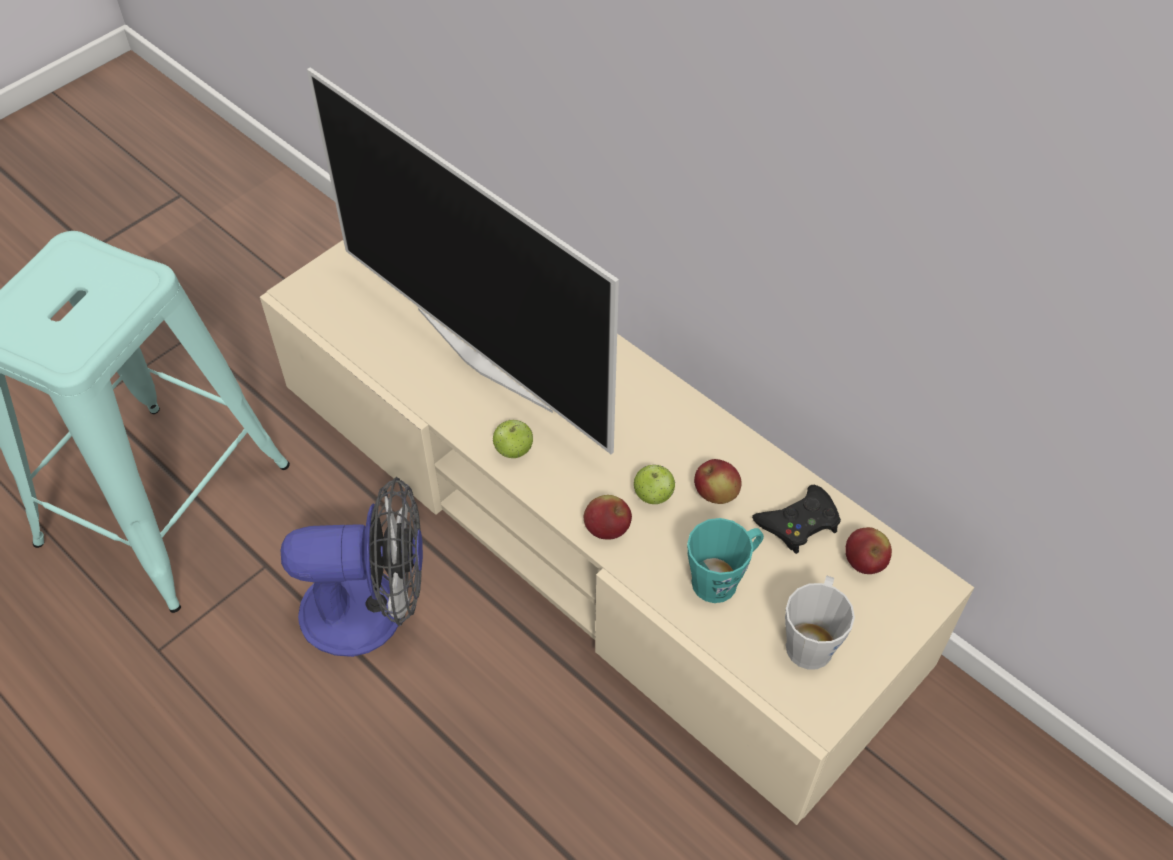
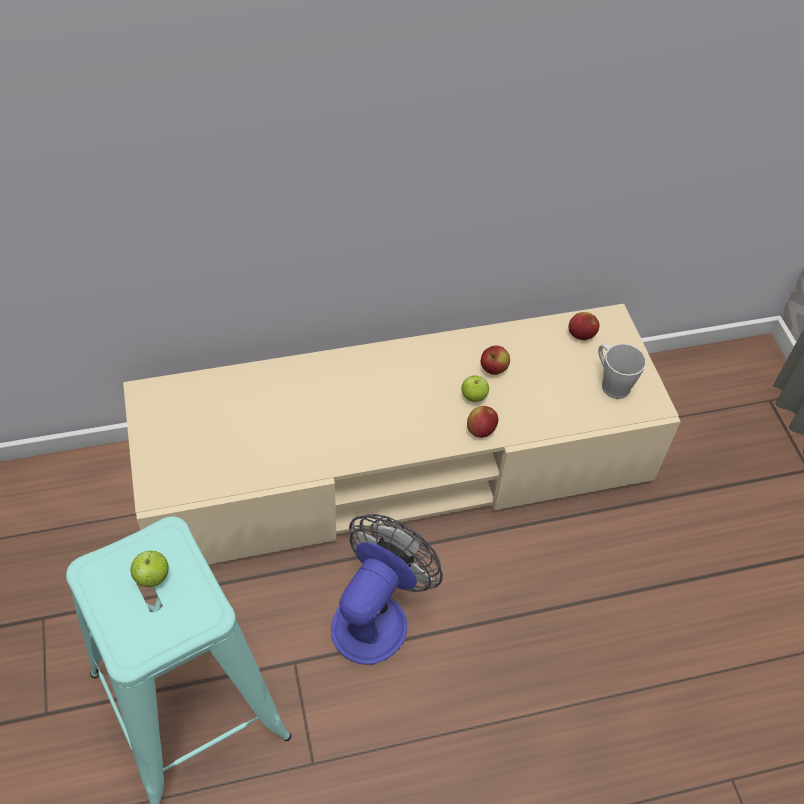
camera: 60 degrees left, 0 degrees up
television [307,68,619,454] -> none
apple [493,420,533,458] -> apple moved to [130,551,169,587]
turquoise mug [687,518,764,603] -> none
black game controller [752,485,841,554] -> none

